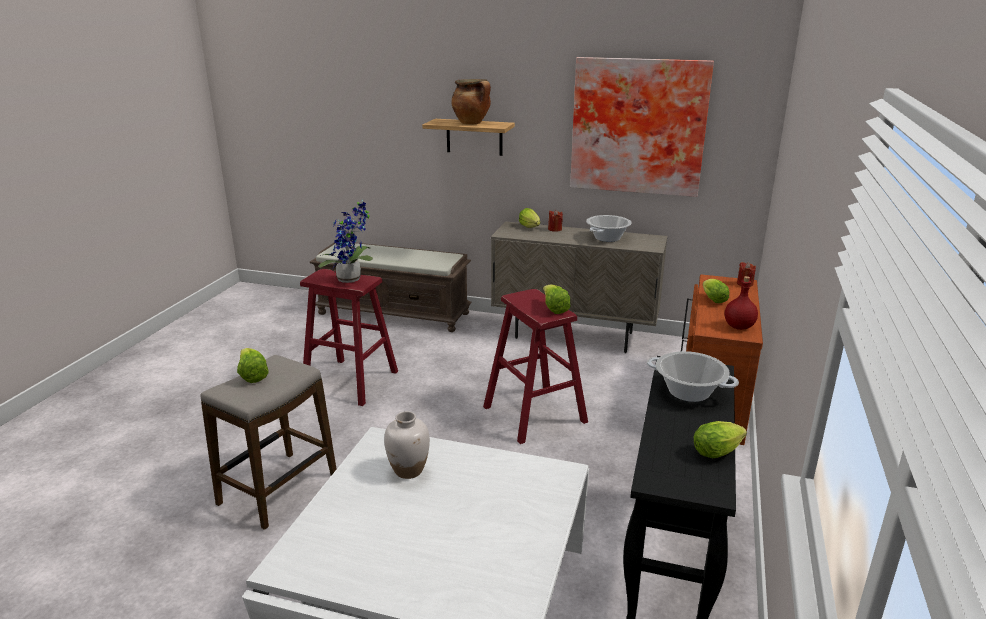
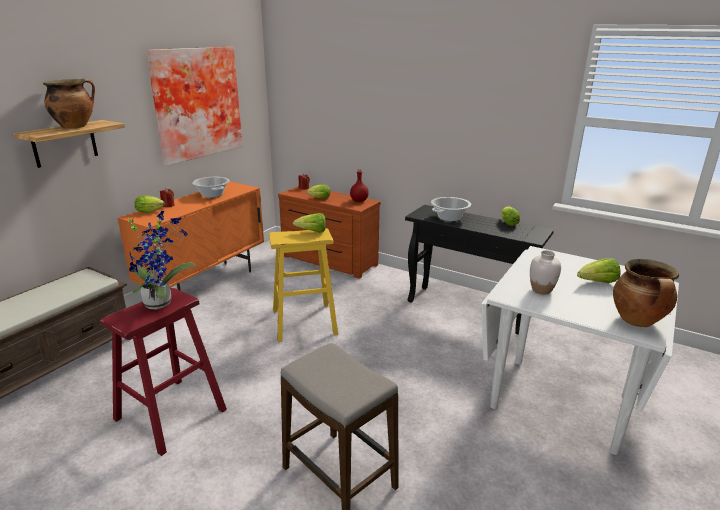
camera: 75 degrees left, 0 degrees up
lettuce [237,348,269,383] -> lettuce moved to [577,258,621,283]
red stool [483,289,588,444] -> yellow stool [269,228,338,342]
beige cabinet [491,221,668,353] -> orange cabinet [117,182,264,291]
none -> cooking pot [613,259,679,327]

